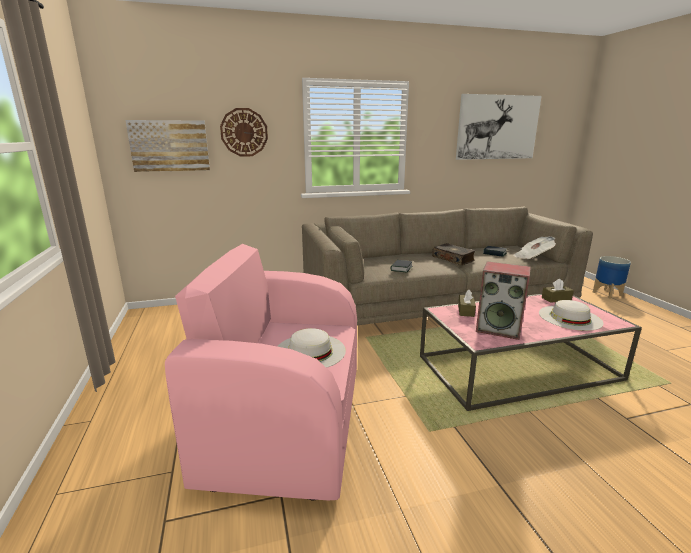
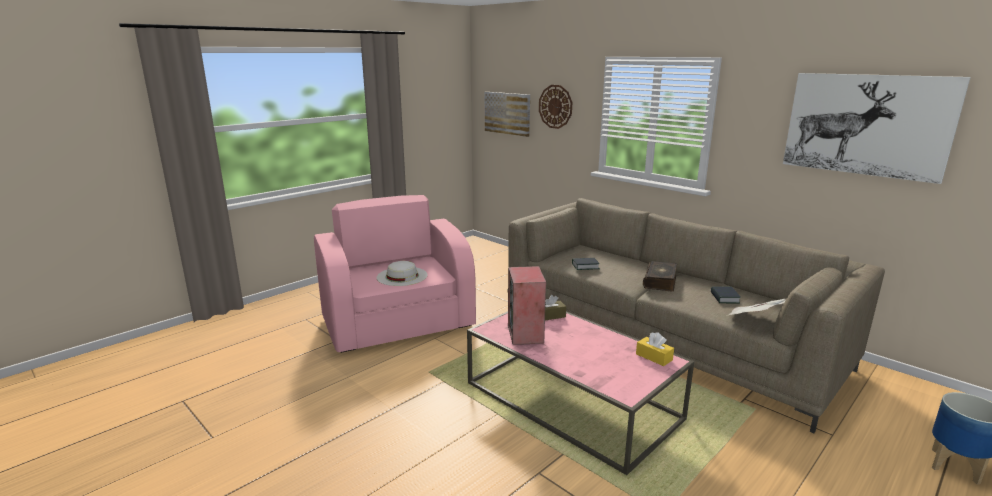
camera: 60 degrees right, 0 degrees up
white hat [539,300,604,331] -> none
brown tissue box [542,279,574,303] -> yellow tissue box [636,332,674,366]

